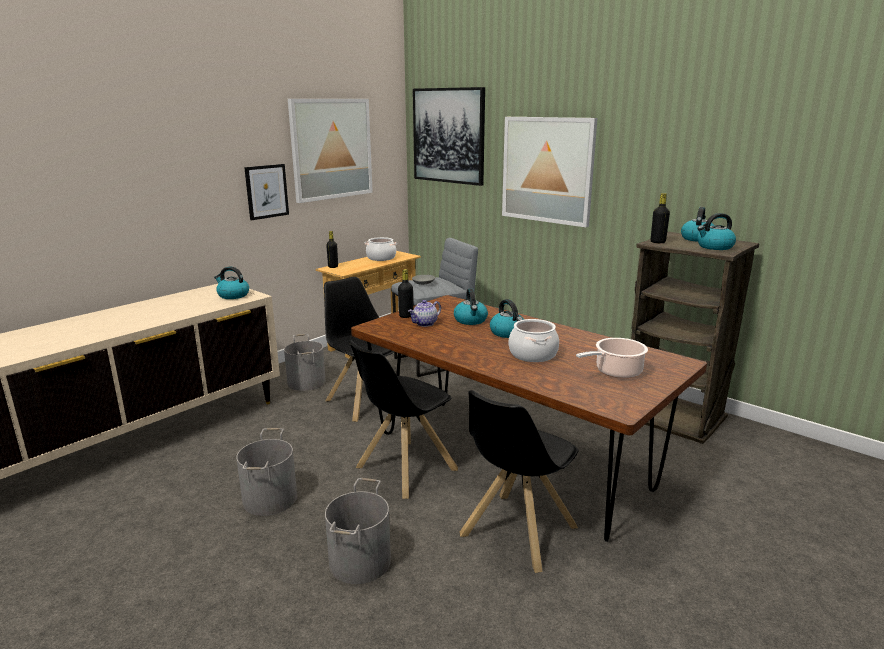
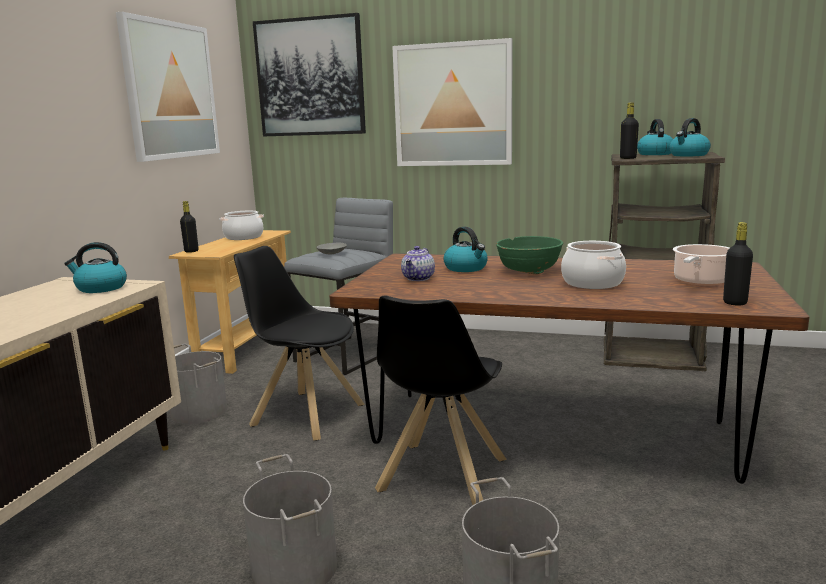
camera: 25 degrees left, 5 degrees down
picture [244,164,289,220] -> none
black bottle [398,269,413,318] -> black bottle moved to [723,222,753,305]
black chair [459,390,578,573] -> none
kettle [490,299,524,338] -> green bowl [496,236,563,274]

